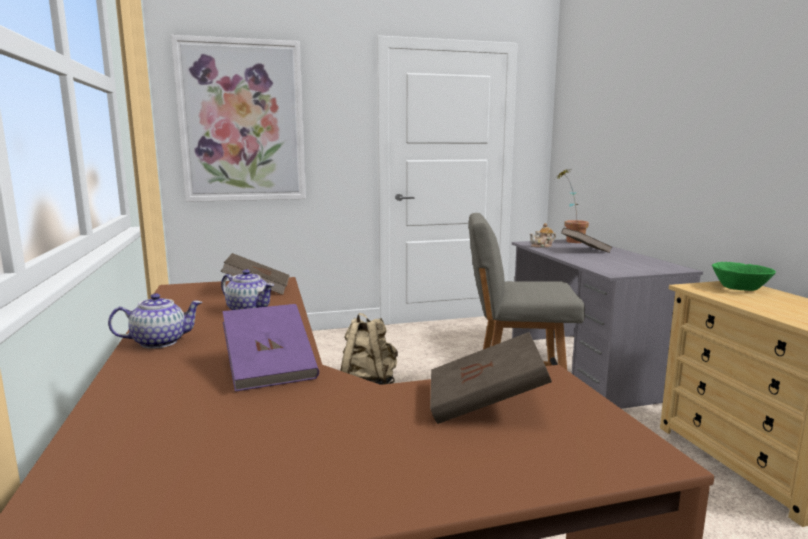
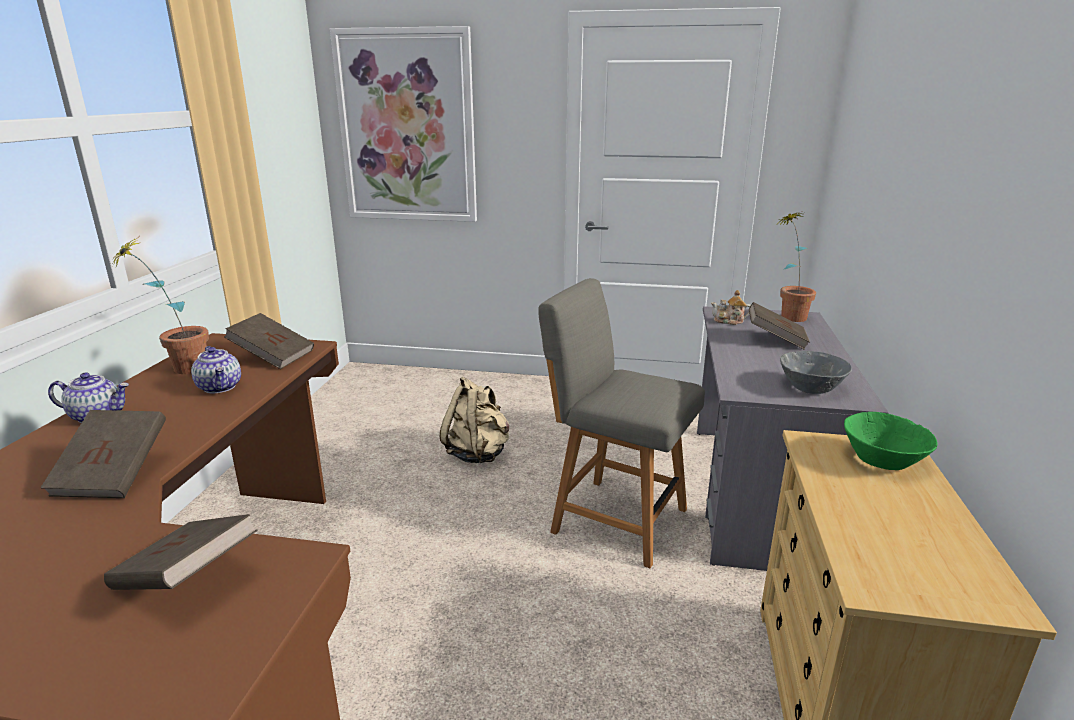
camera: 25 degrees right, 10 degrees up
purple book [222,304,319,392] -> brown book [40,410,166,498]
none -> potted plant [109,239,209,374]
none -> grey bowl [780,351,852,394]

